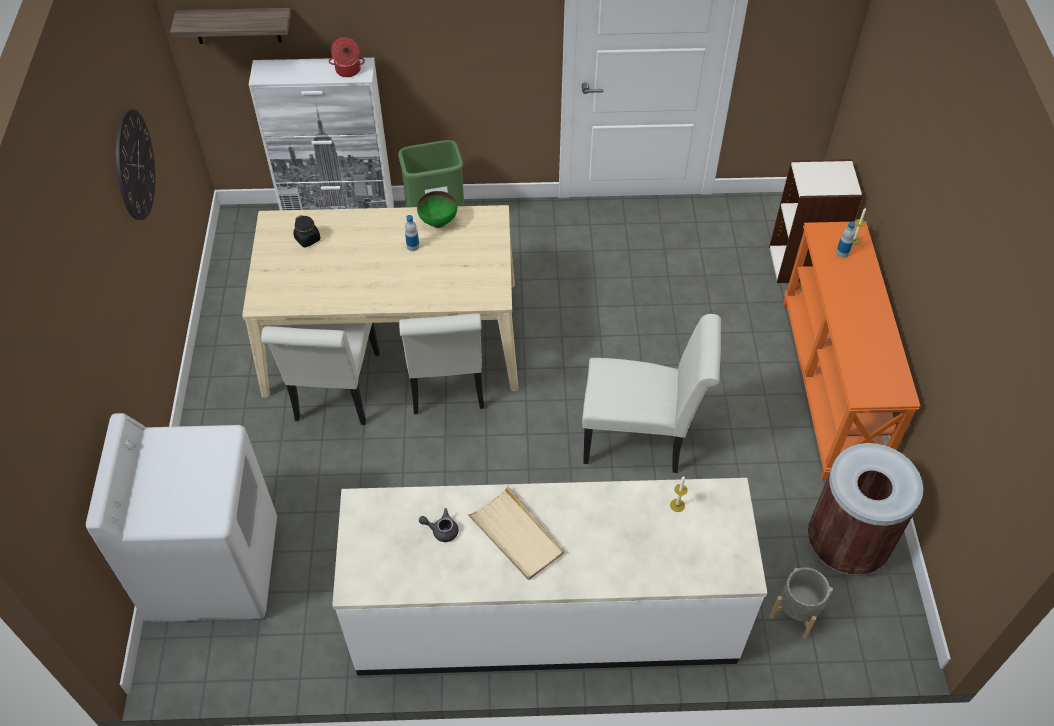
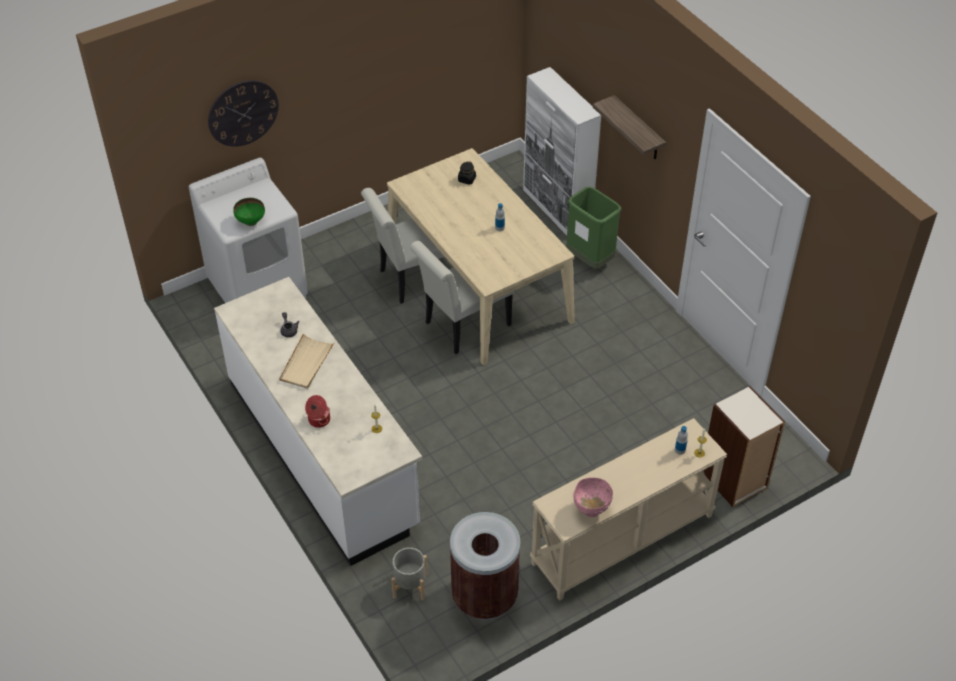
camera: 60 degrees right, 5 degrees down
wall clock [116,109,155,220] -> wall clock moved to [208,80,279,147]
shelf [170,8,291,44] -> shelf moved to [593,95,666,160]
cooking pot [329,37,365,77] -> cooking pot moved to [305,395,330,428]
green bowl [417,191,457,228] -> green bowl moved to [233,198,265,226]
white chair [582,314,721,473] -> none
orange console table [783,221,921,480] -> beige console table [530,418,727,601]
none -> pink bowl [574,477,613,517]

